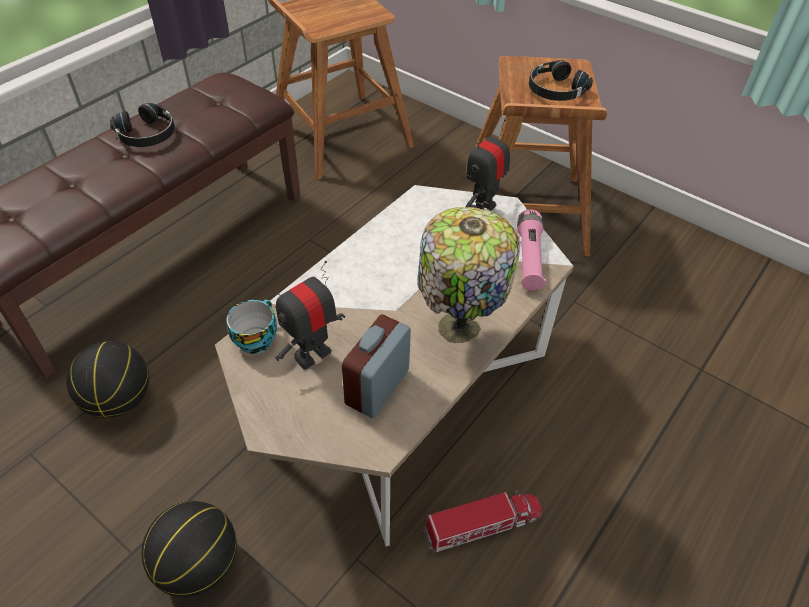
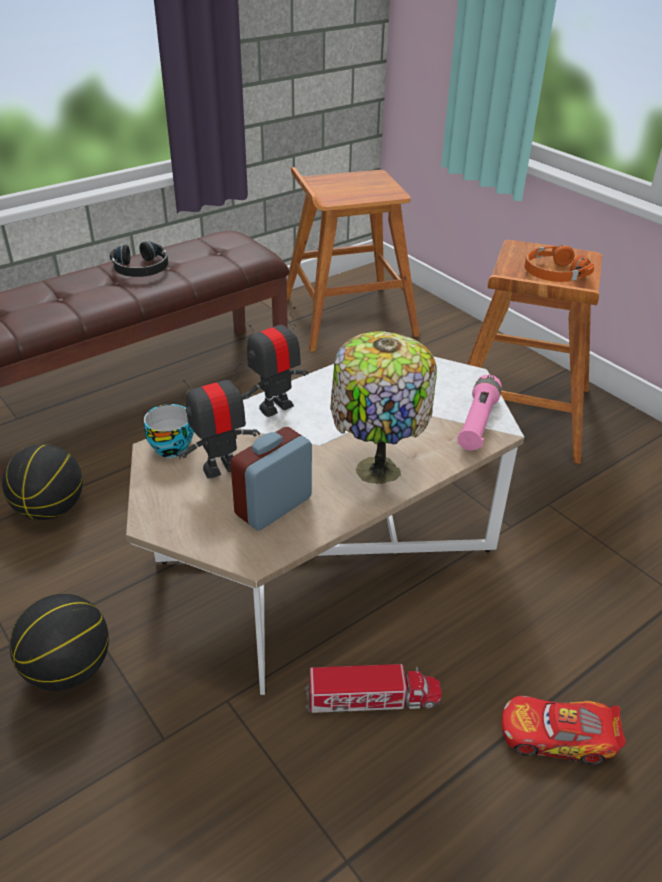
camera: 15 degrees right, 10 degrees down
toy robot [466,119,510,211] -> toy robot moved to [243,307,309,417]
black headphones [529,60,593,101] -> orange headphones [524,245,594,282]
none -> toy car [502,696,626,765]

